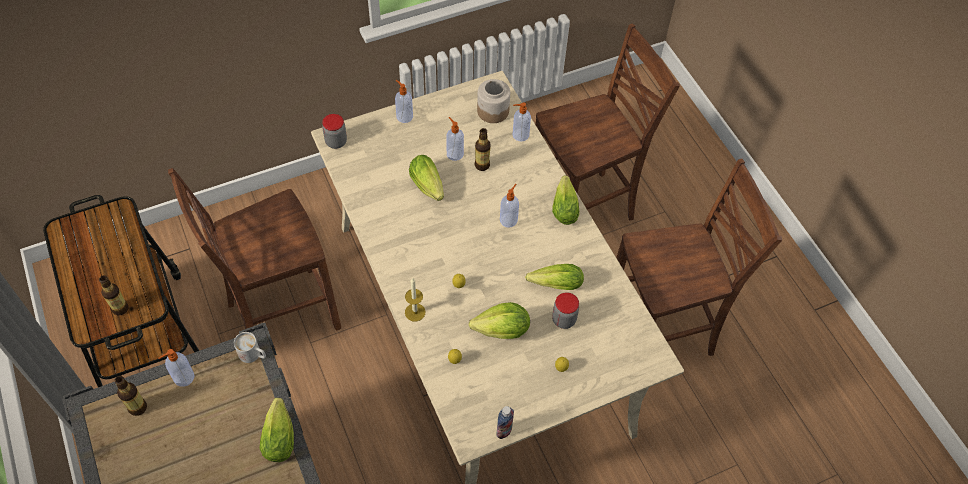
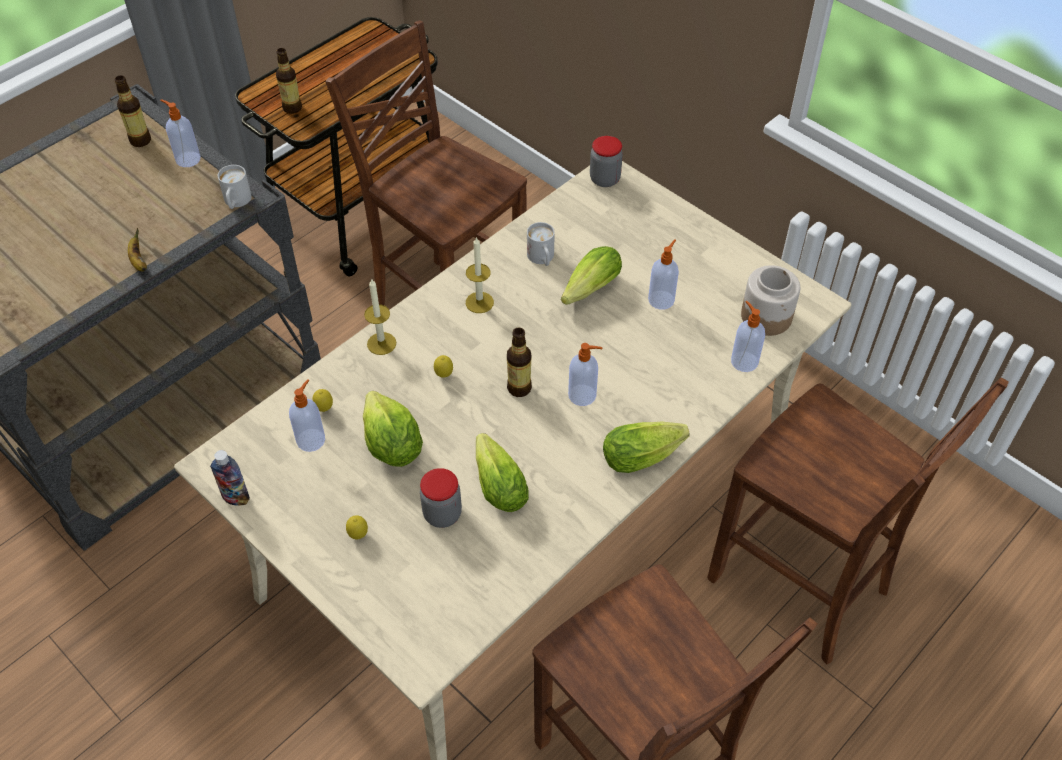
camera: 70 degrees right, 5 degrees down
lettuce [259,398,294,462] -> banana [128,228,147,271]
soap dispenser [395,80,413,123] -> soap dispenser moved to [289,379,325,452]
bottle [475,128,491,171] -> bottle moved to [507,327,532,397]
none -> candle [466,236,494,313]
none -> white mug [527,222,555,266]

